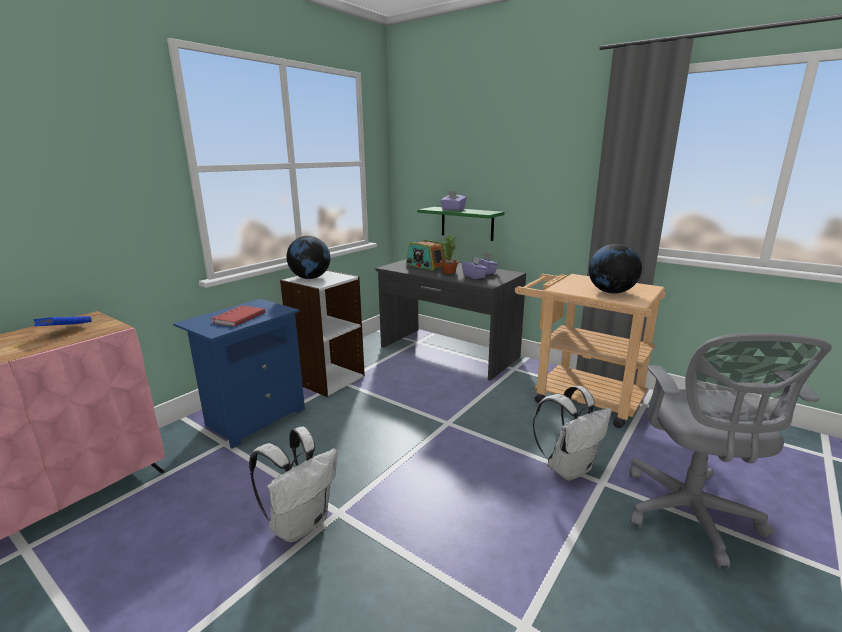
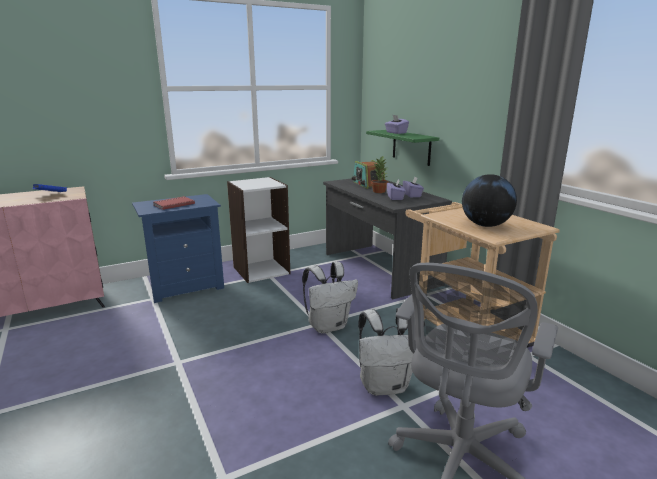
camera: 25 degrees right, 0 degrees up
white backpack [249,426,337,542] -> white backpack moved to [303,262,358,334]
globe [286,236,330,279] -> none

